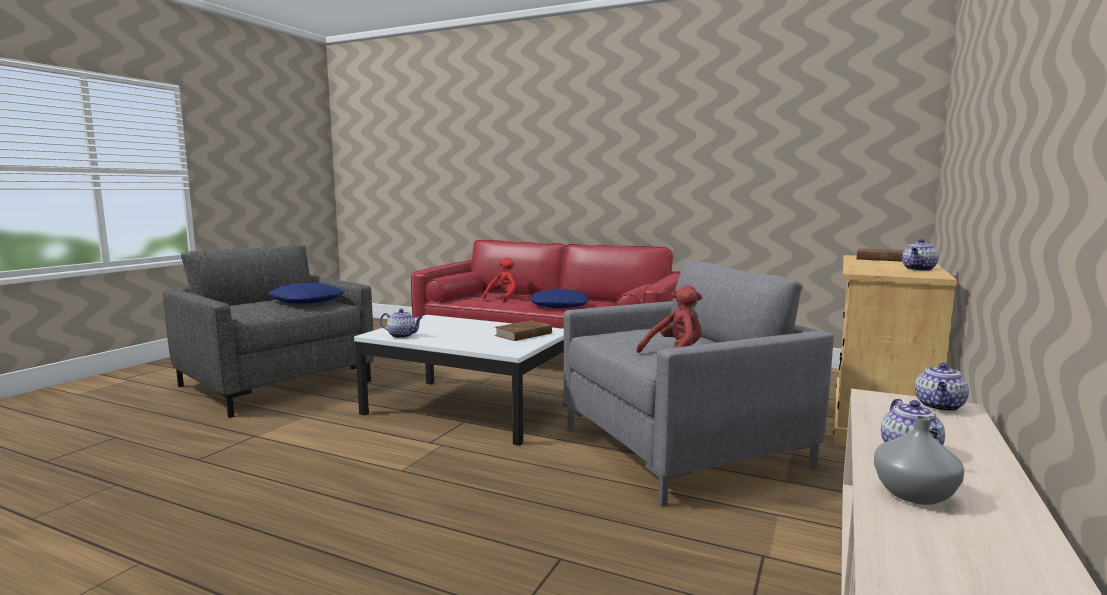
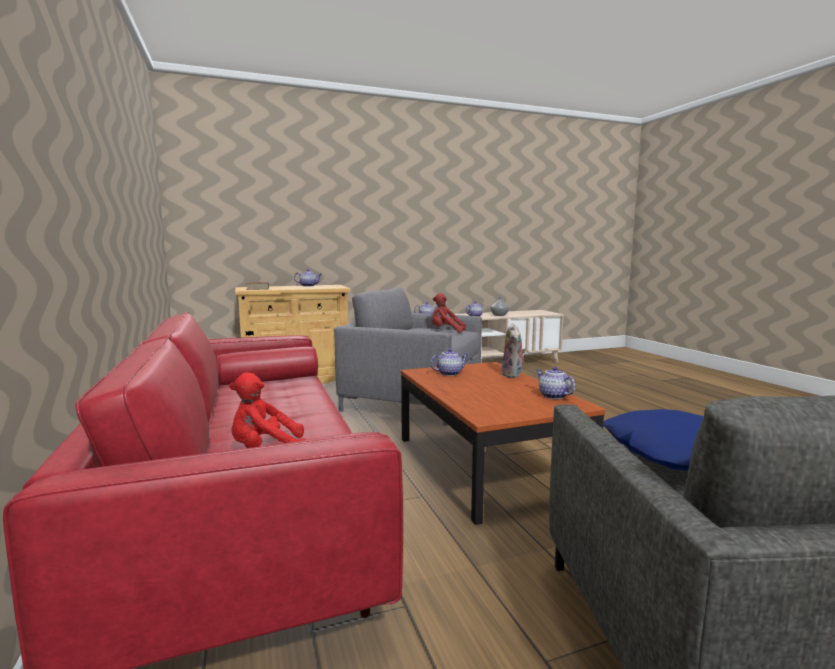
camera: 135 degrees left, 0 degrees up
white coffee table [354,315,566,446] -> brown coffee table [401,362,605,525]
brown book [495,320,553,341] -> teapot [430,349,468,376]
blue pillow [531,289,588,308] -> none
none -> plush toy [501,323,526,378]

